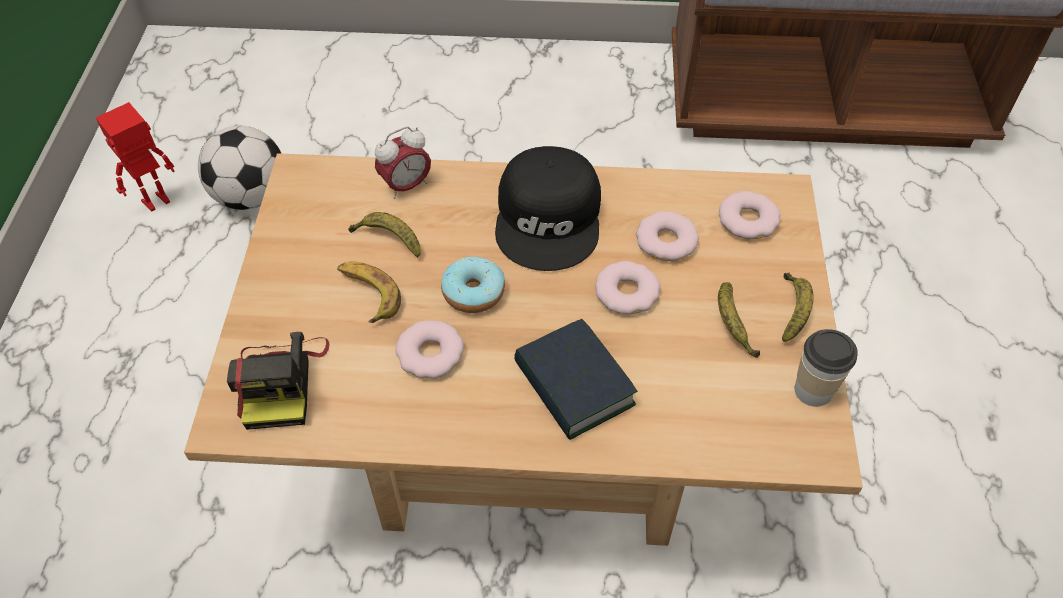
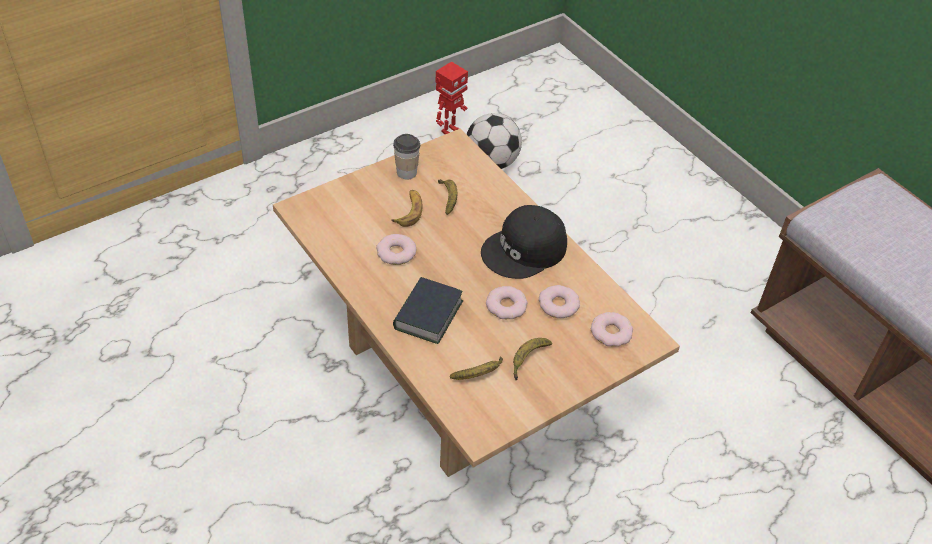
camera: 50 degrees right, 5 degrees down
toy robot [96,102,175,212] -> toy robot turned 120 degrees clockwise [435,62,468,134]
camera [227,332,330,430] -> none
alarm clock [375,126,431,199] -> none
donut [441,257,505,313] -> none
banana [782,273,814,342] -> banana moved to [450,356,503,380]
cup [795,329,858,407] -> cup moved to [393,134,420,179]

